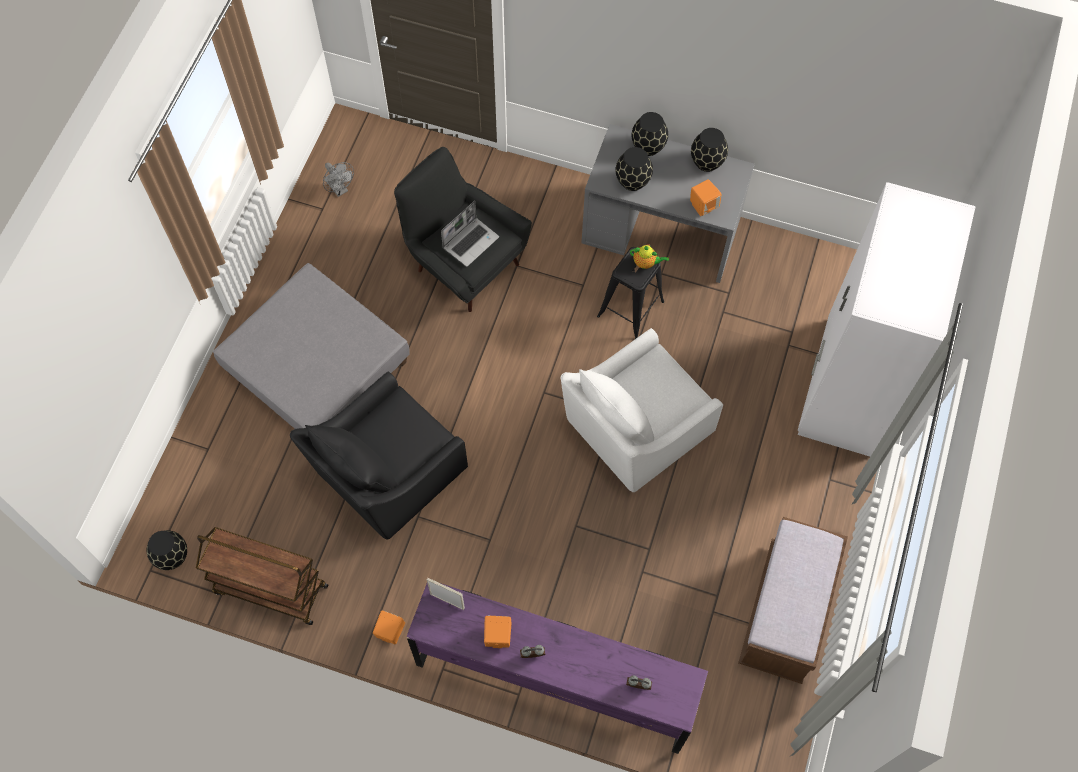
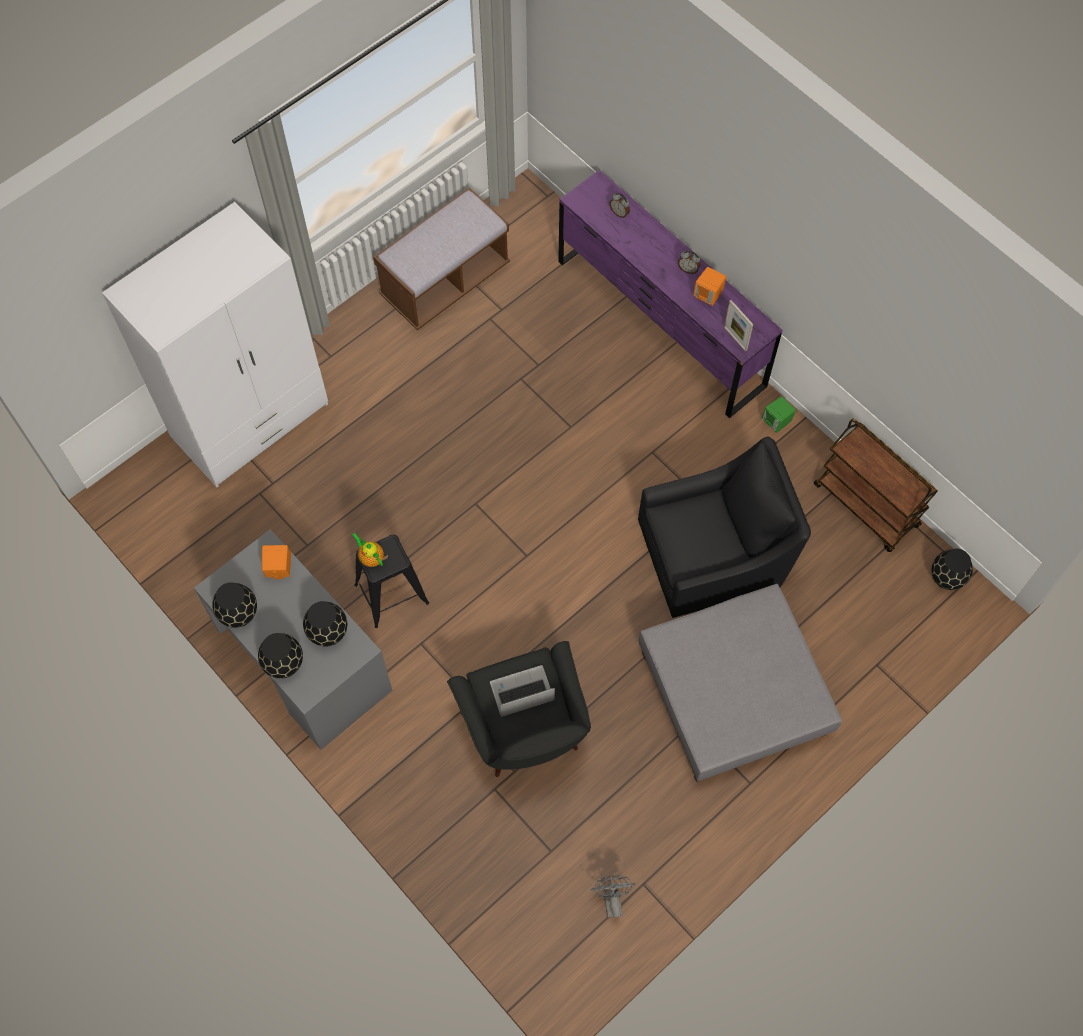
camera: 150 degrees left, 0 degrees up
orange speaker [373,611,405,644] -> green speaker [762,396,796,433]
white armchair [561,328,723,492] -> none

